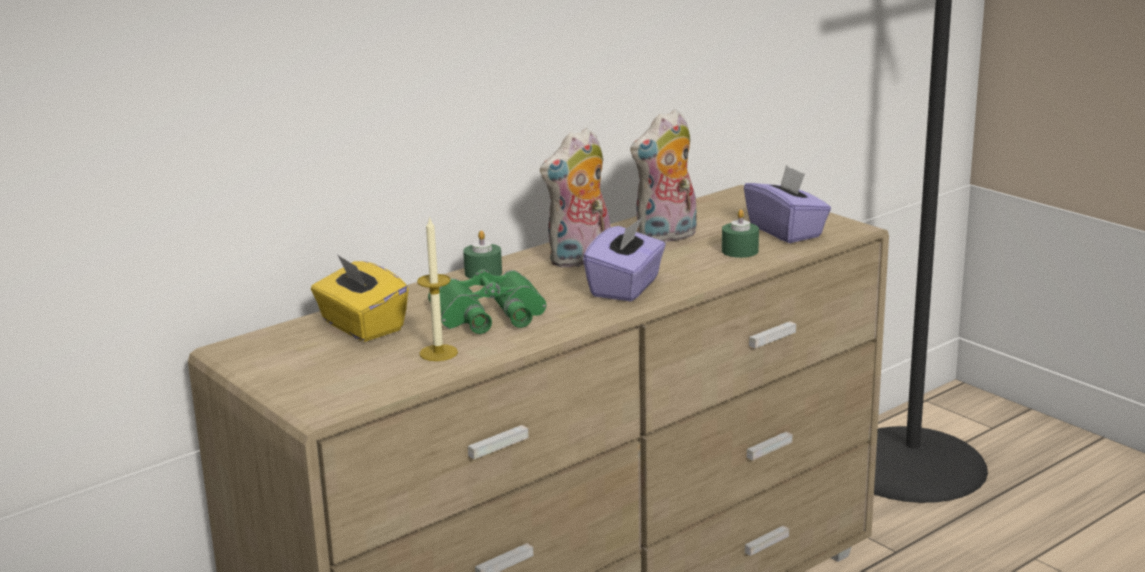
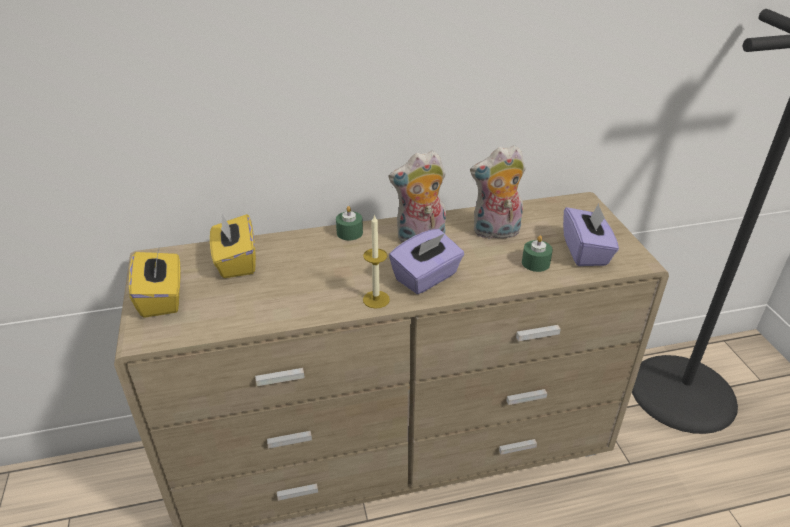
camera: 25 degrees right, 15 degrees up
candle [417,216,458,361] -> candle moved to [363,214,390,309]
green binoculars [428,269,547,334] -> none
none -> yellow tissue box [129,246,181,318]

